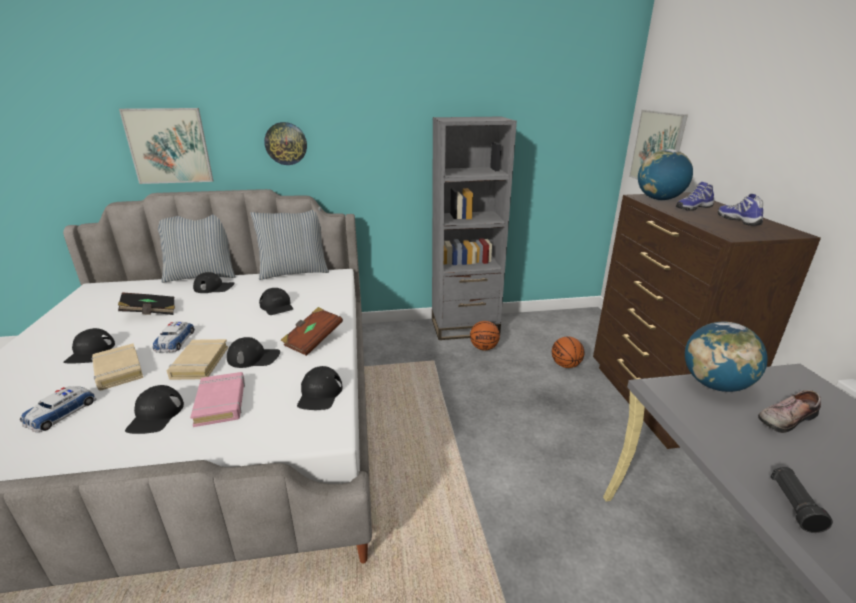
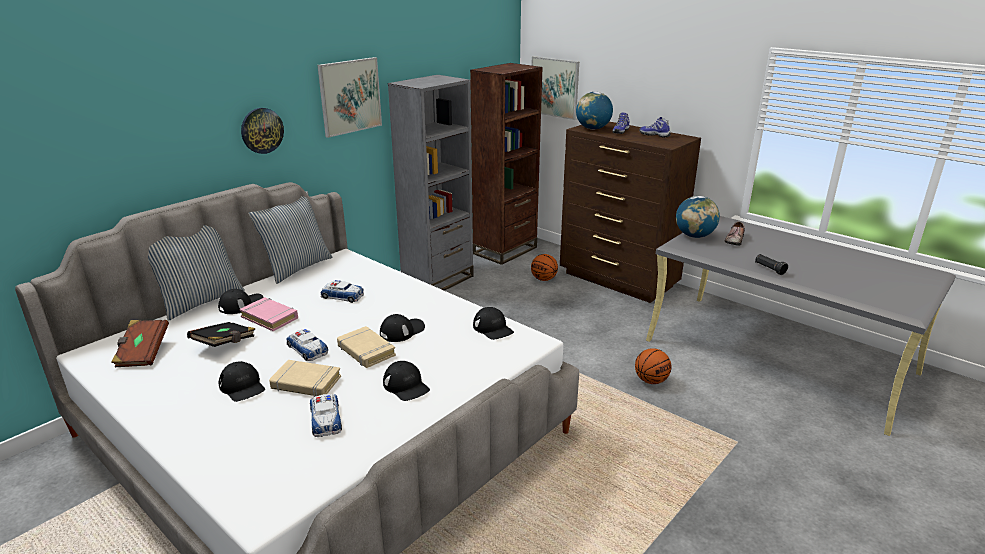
camera: 40 degrees left, 0 degrees up
picture [119,108,213,184] -> picture moved to [317,57,382,138]
pink book [190,372,245,427] -> pink book moved to [239,297,298,331]
black cap [259,288,294,315] -> toy car [320,280,364,303]
brown book [280,307,343,356] -> brown book moved to [111,320,169,367]
basketball [470,321,500,350] -> basketball moved to [635,348,671,384]
none -> brown bookcase [470,63,543,265]

